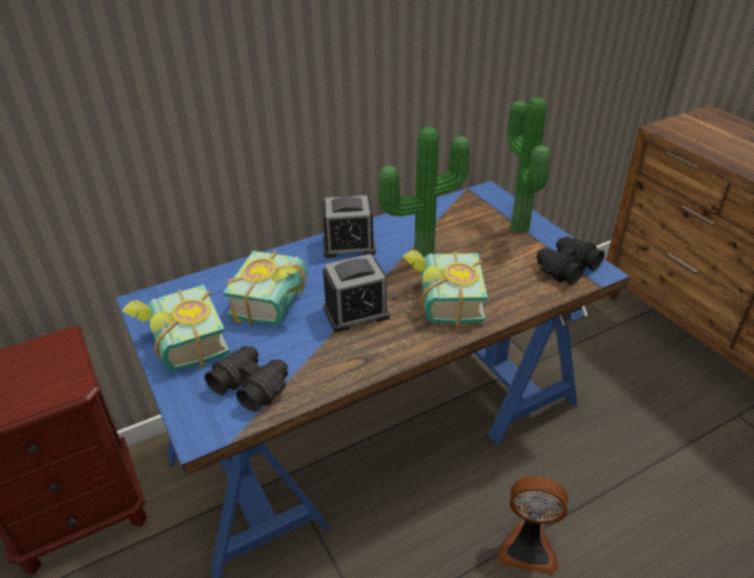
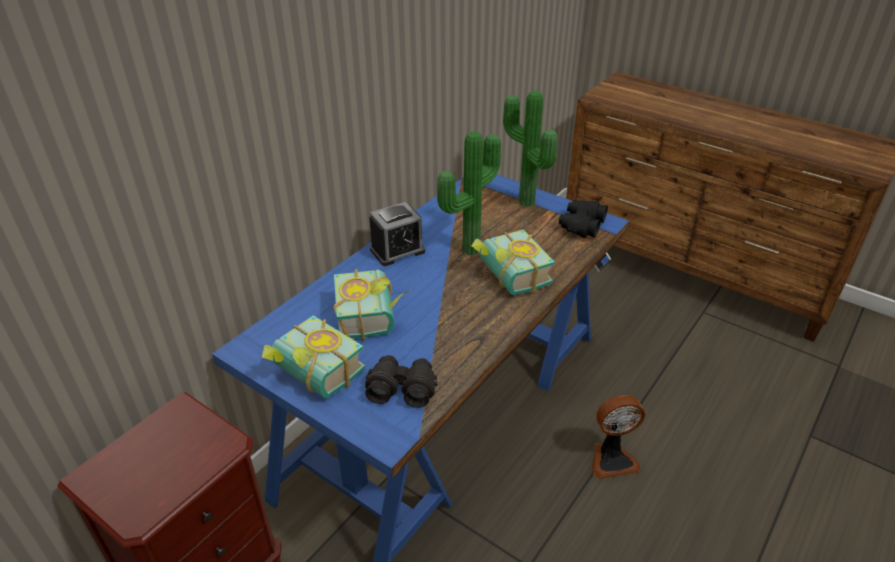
camera: 25 degrees left, 0 degrees up
alarm clock [323,254,390,332] -> none

